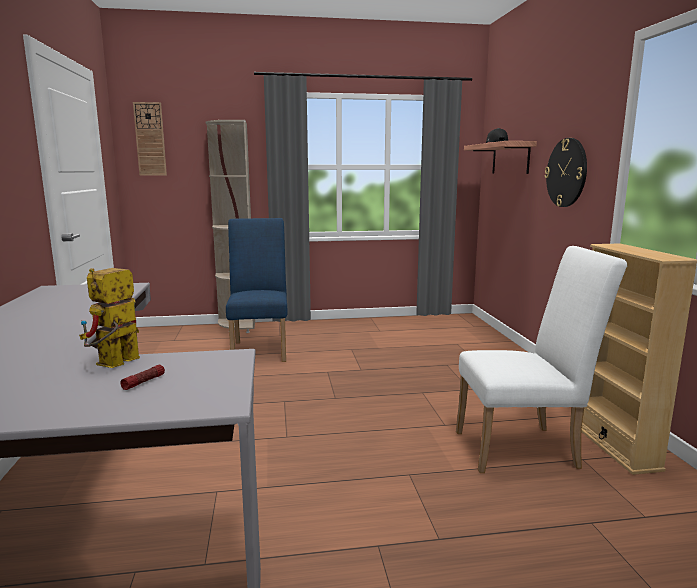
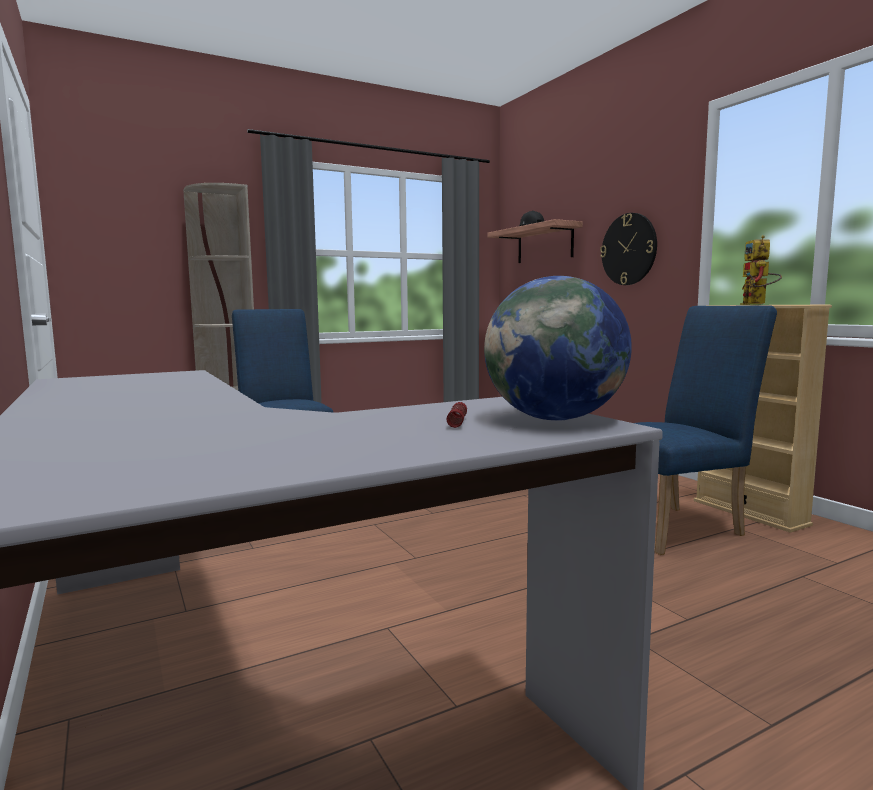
camera: 20 degrees left, 5 degrees down
toy robot [79,268,140,368] -> toy robot moved to [740,235,782,305]
wall clock [133,102,167,176] -> none
white chair [456,246,627,473] -> blue chair [635,305,777,555]
none -> globe [484,276,632,421]

